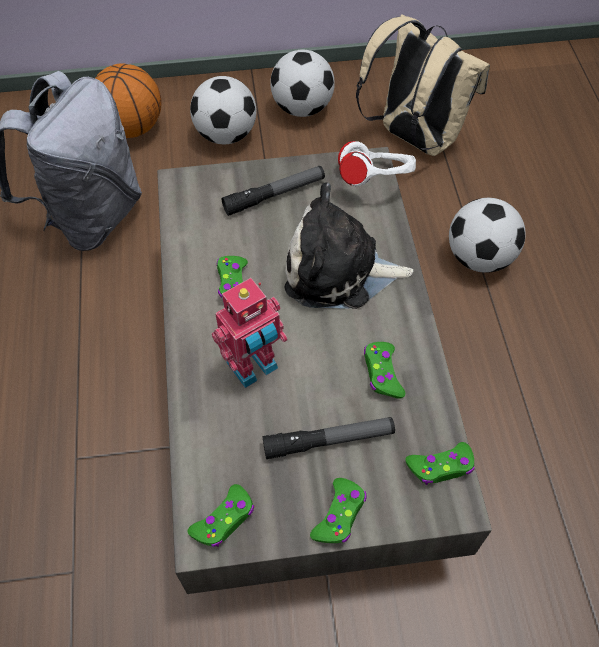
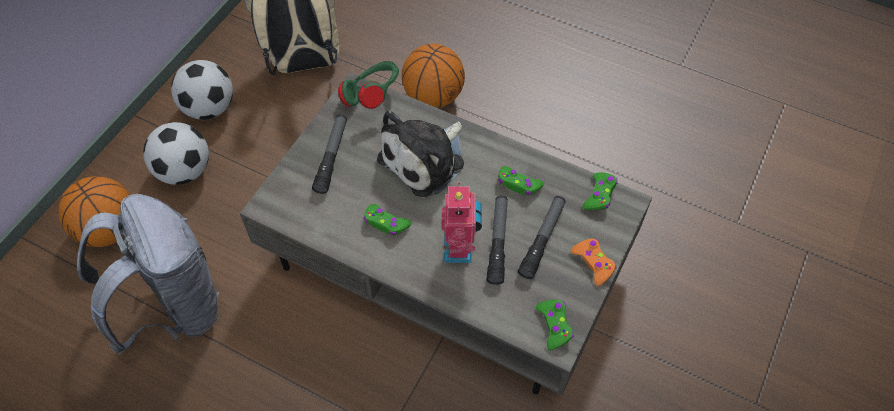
camera: 55 degrees left, 0 degrees up
green game controller [310,478,367,543] -> orange game controller [571,238,616,286]
white headphones [338,141,416,186] -> green headphones [338,61,399,109]
football [449,198,526,273] -> basketball [402,44,465,108]
none -> flashlight [487,195,508,285]

